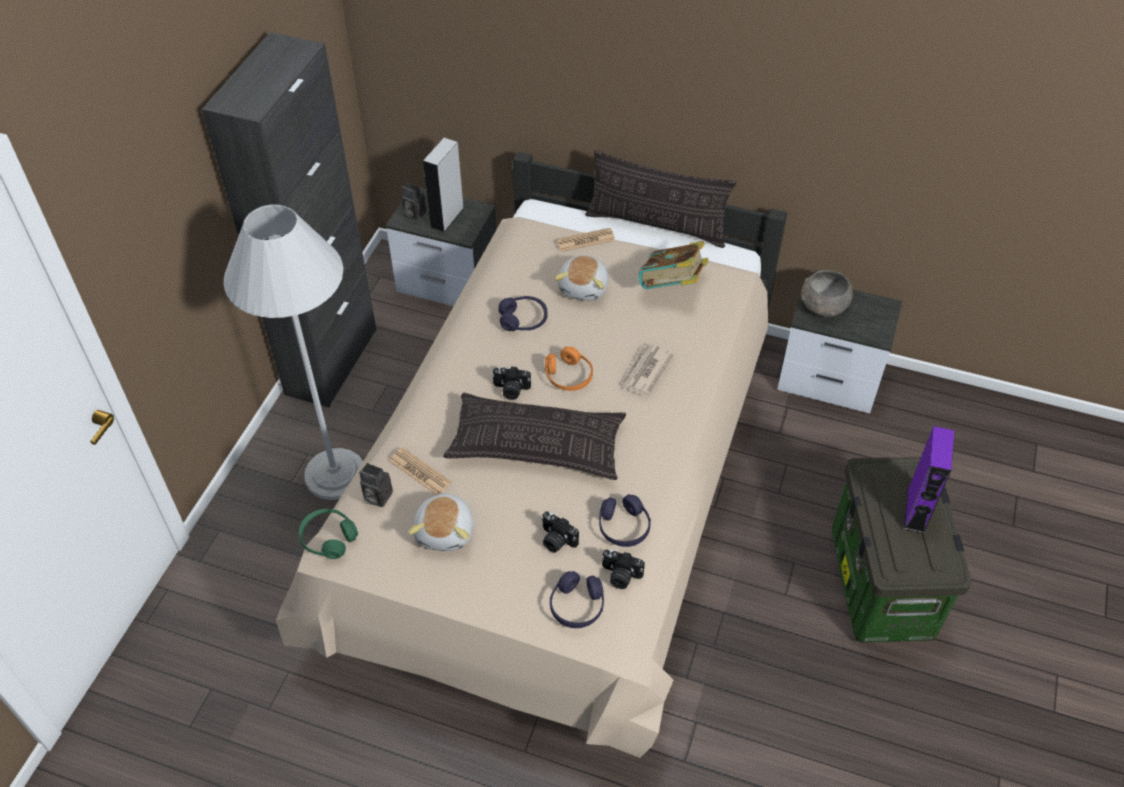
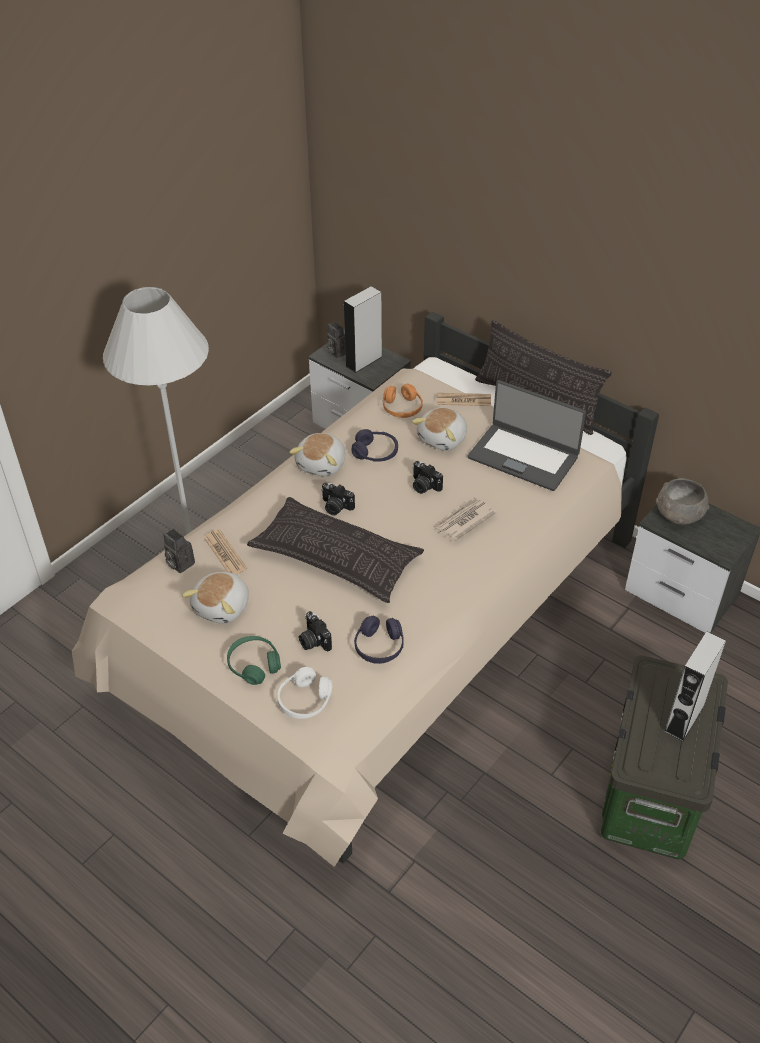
camera: 20 degrees right, 5 degrees down
black cabinet [202,32,376,407] -> none
green headphones [299,509,358,559] -> green headphones moved to [227,636,281,685]
orange headphones [545,346,593,391] -> orange headphones moved to [383,383,423,418]
purple headphones [550,571,604,628] -> white headphones [277,667,332,719]
camera [601,549,645,589] -> camera moved to [412,461,443,494]
book [639,241,709,289] -> laptop [468,380,586,491]
purple speaker [904,426,954,533] -> grey speaker [664,631,726,741]
none -> plush toy [289,433,345,477]

